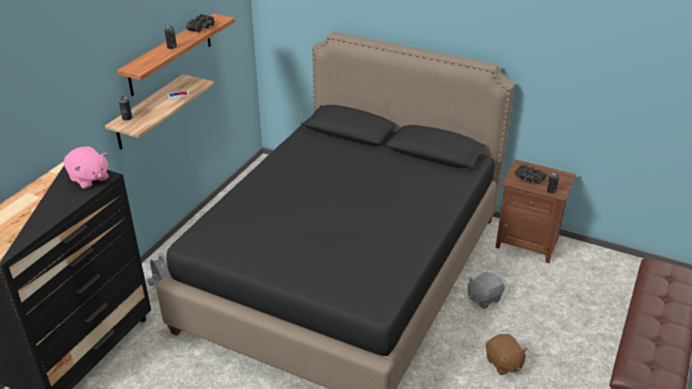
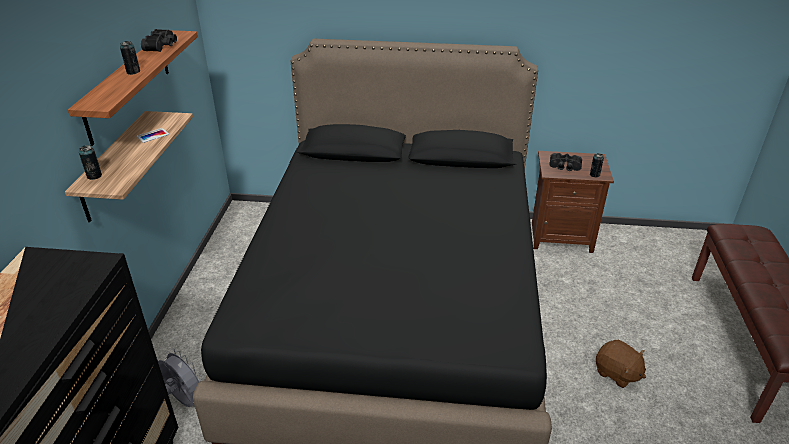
camera: 20 degrees left, 0 degrees up
pink plush toy [64,146,109,189] -> none
grey plush toy [468,272,505,309] -> none

